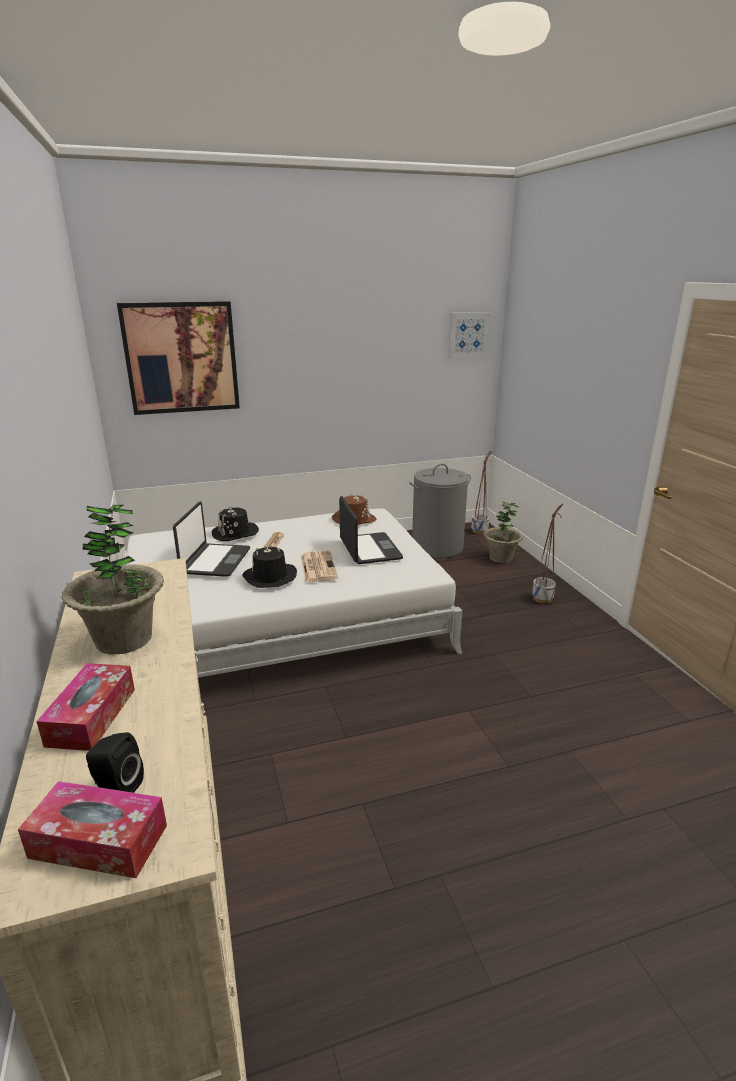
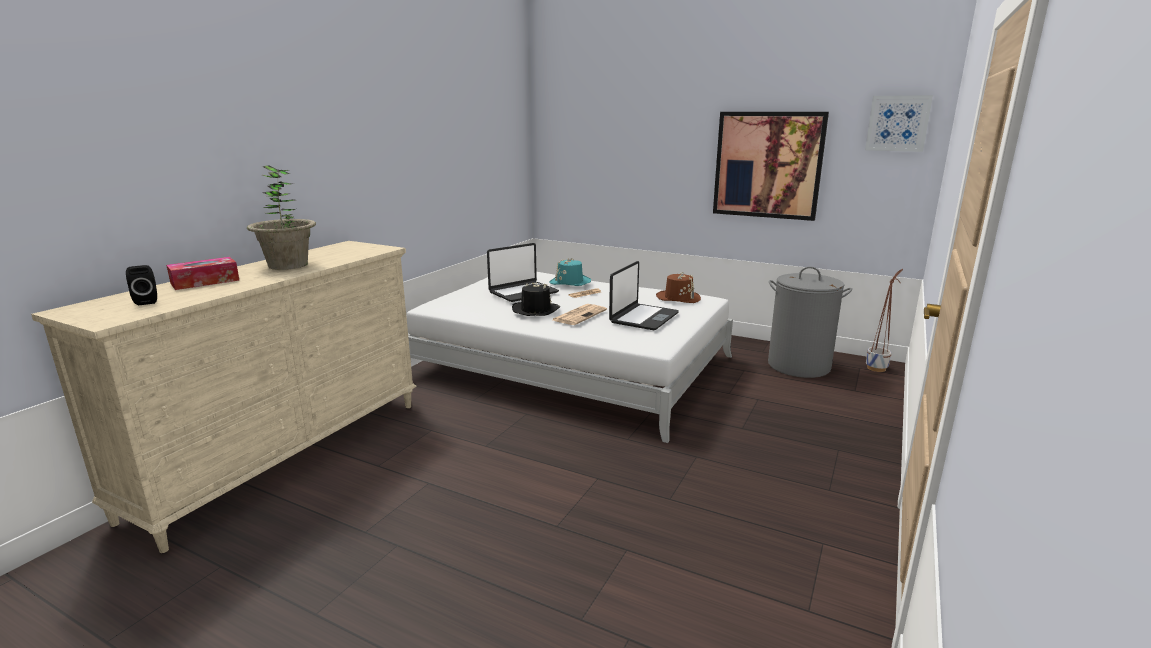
camera: 45 degrees right, 5 degrees down
tissue box [18,781,167,878] -> none
picture [117,301,240,415] -> picture moved to [713,112,829,221]
black hat [212,506,259,541] -> turquoise hat [549,258,591,286]
potted plant [483,501,523,563] -> none
planter [532,504,563,604] -> none

